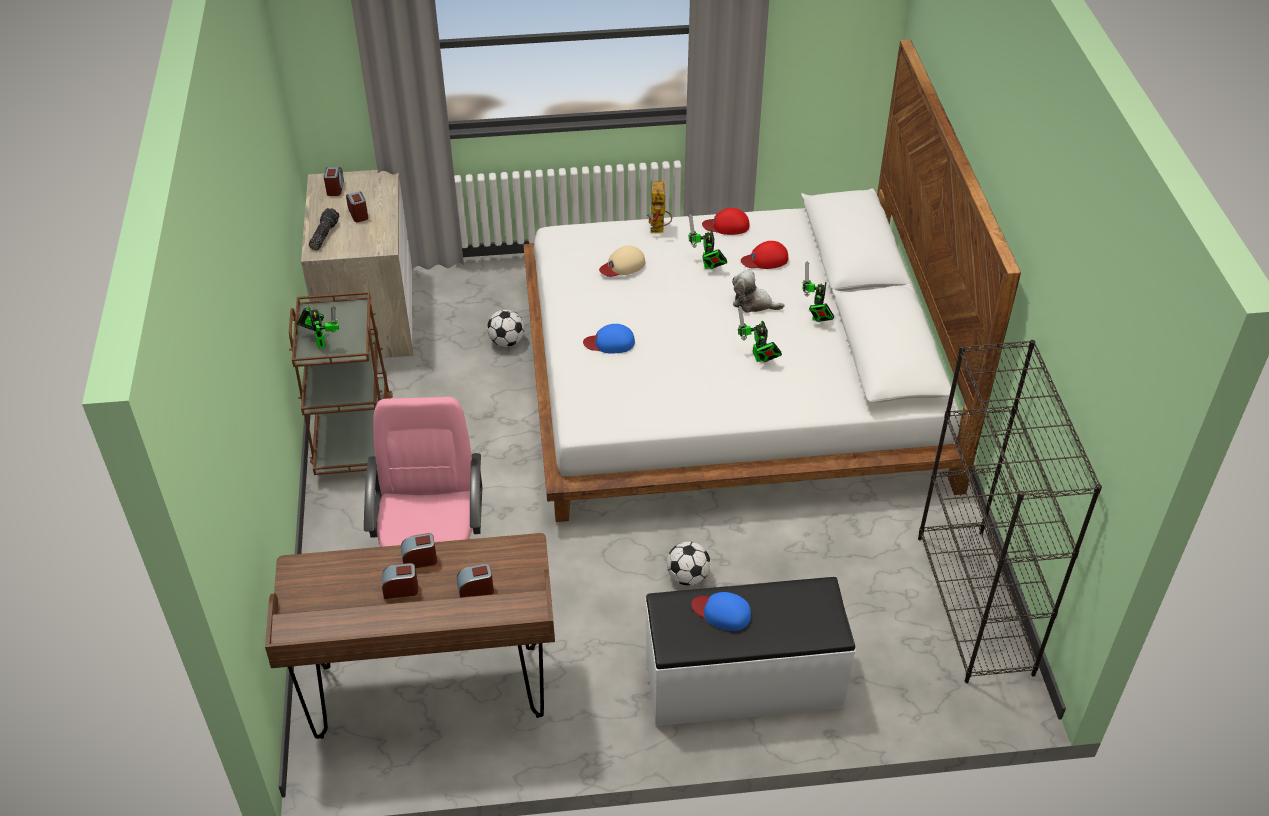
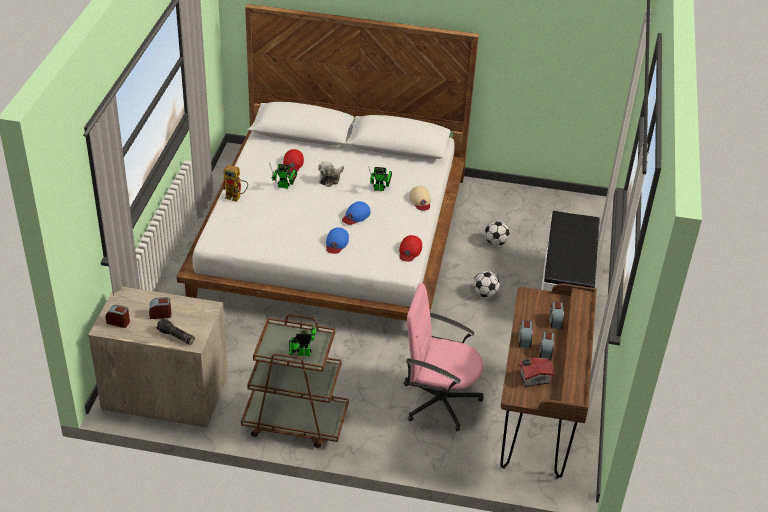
camera: 75 degrees left, 5 degrees down
football [487,309,525,347] -> football moved to [485,221,510,246]
beige cap [599,245,645,277] -> beige cap moved to [409,186,431,211]
blue cap [691,592,751,631] -> blue cap moved to [342,201,370,225]
red cap [702,208,750,235] -> red cap moved to [399,235,422,262]
toy robot [802,261,834,322] -> none
black bookcase [918,340,1102,683] -> none
none -> toy house [518,357,555,387]

